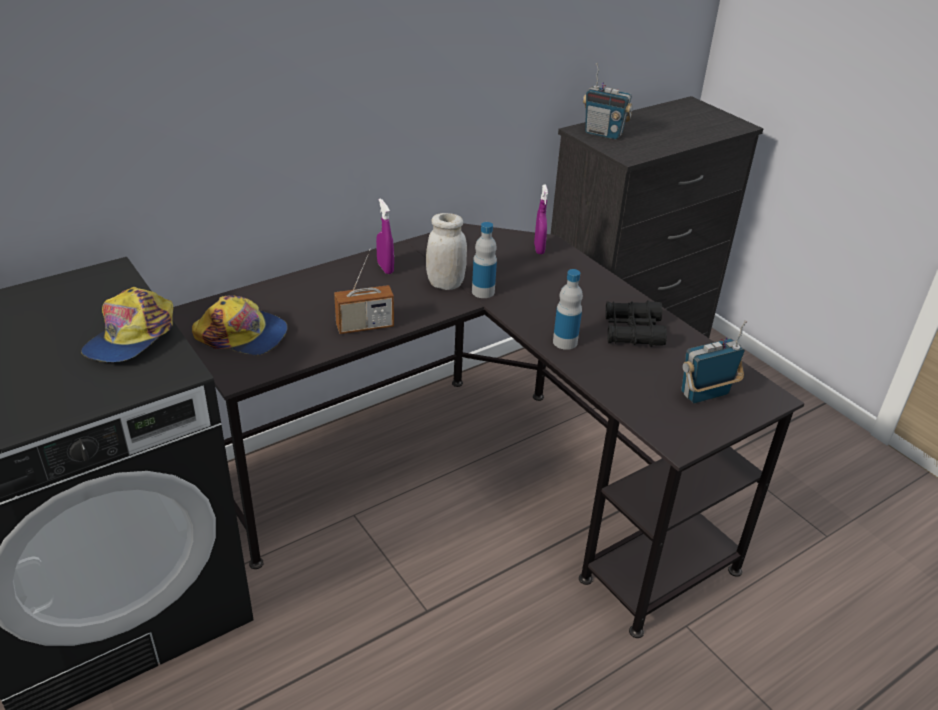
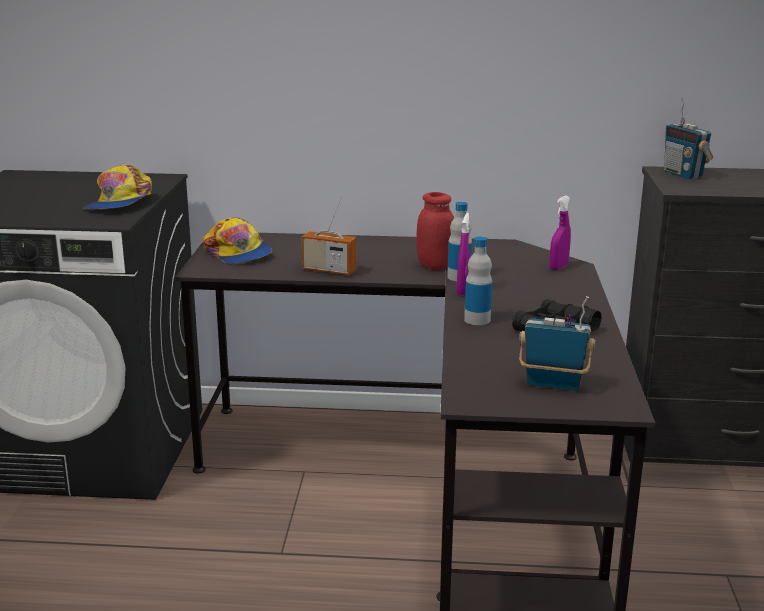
camera: 40 degrees right, 15 degrees down
cap [81,287,173,362] -> cap turned 45 degrees counterclockwise [83,165,152,210]
purple spray bottle [376,198,394,274] -> purple spray bottle moved to [457,213,471,295]
white jar [426,213,467,290] -> red jar [416,192,454,270]

